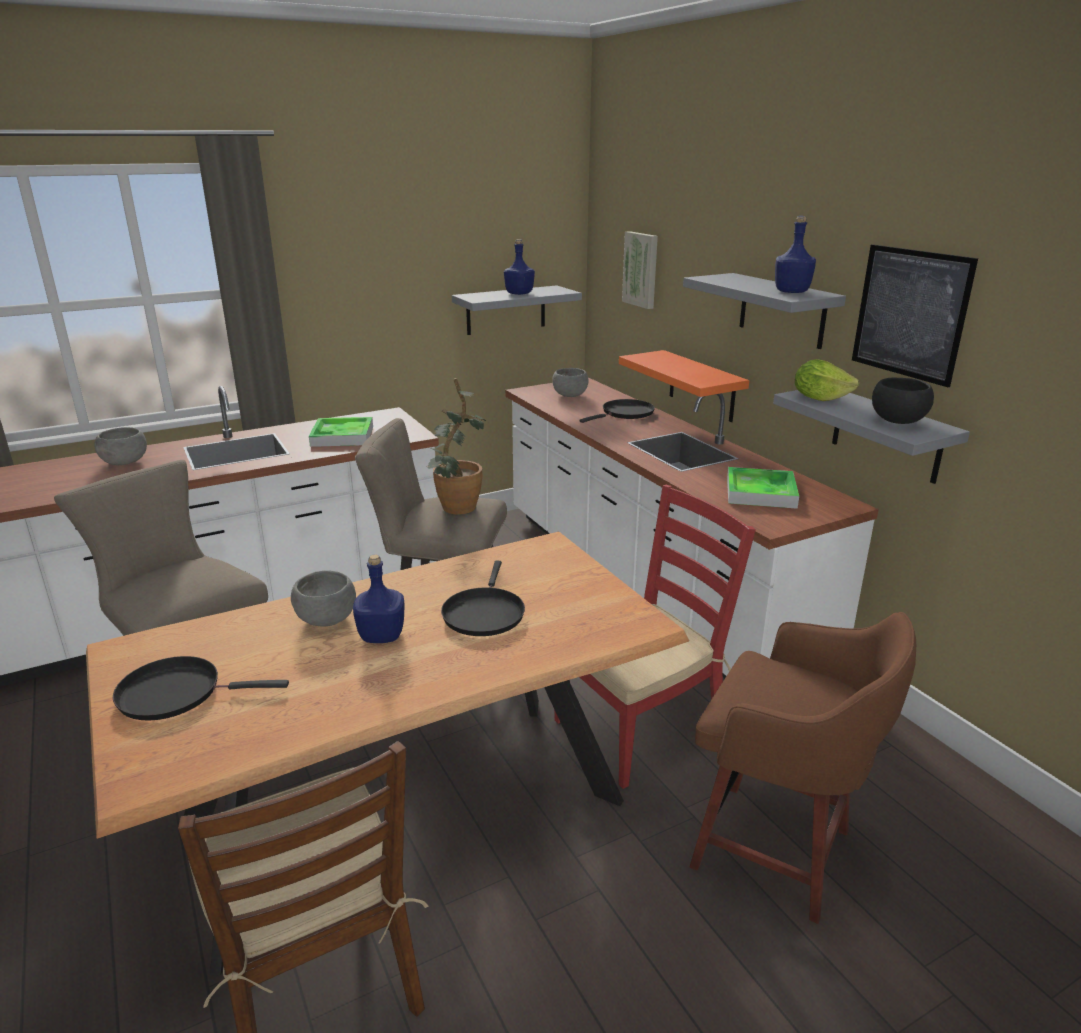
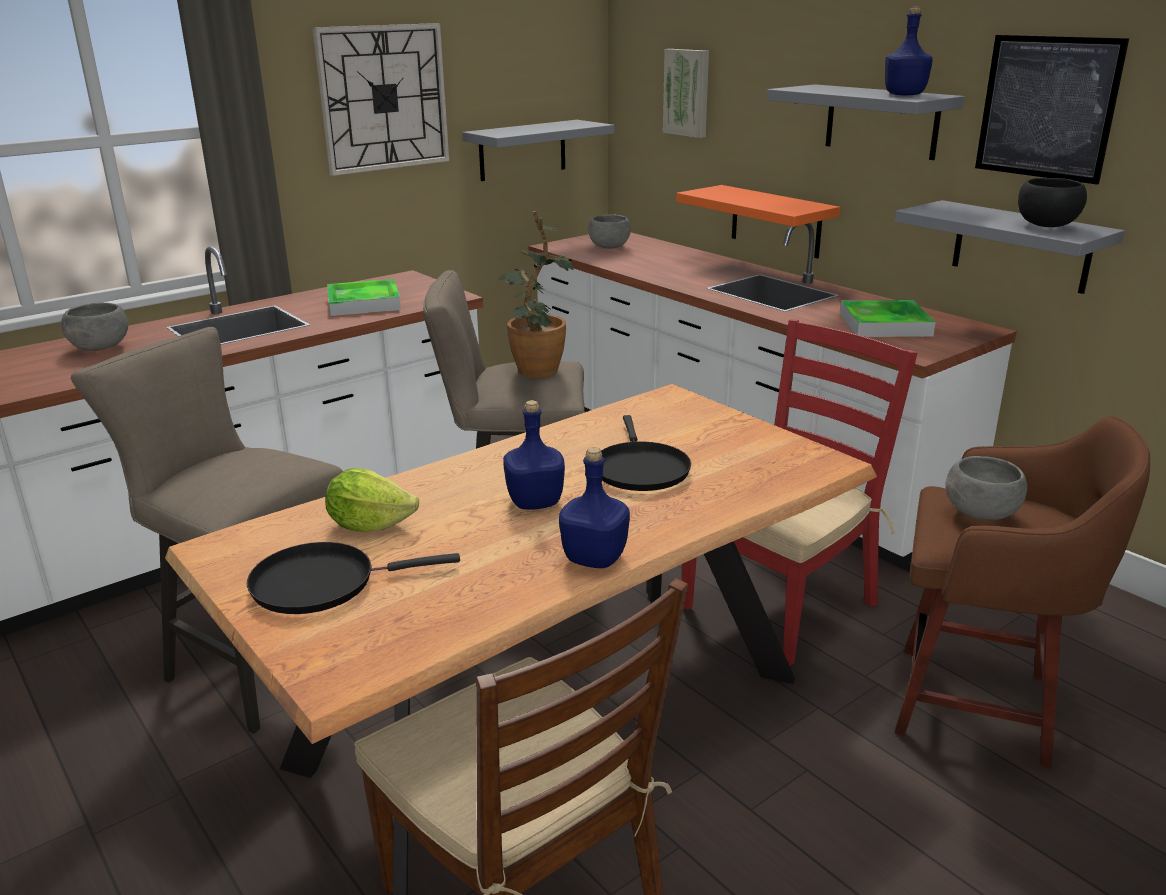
camera: 10 degrees left, 0 degrees up
grey bowl [291,570,356,627] -> grey bowl moved to [946,456,1027,520]
blue bottle [504,239,535,295] -> blue bottle moved to [559,447,630,568]
black frying pan [579,399,655,423] -> none
lettuce [795,359,859,401] -> lettuce moved to [325,468,419,532]
none -> wall clock [312,23,449,176]

